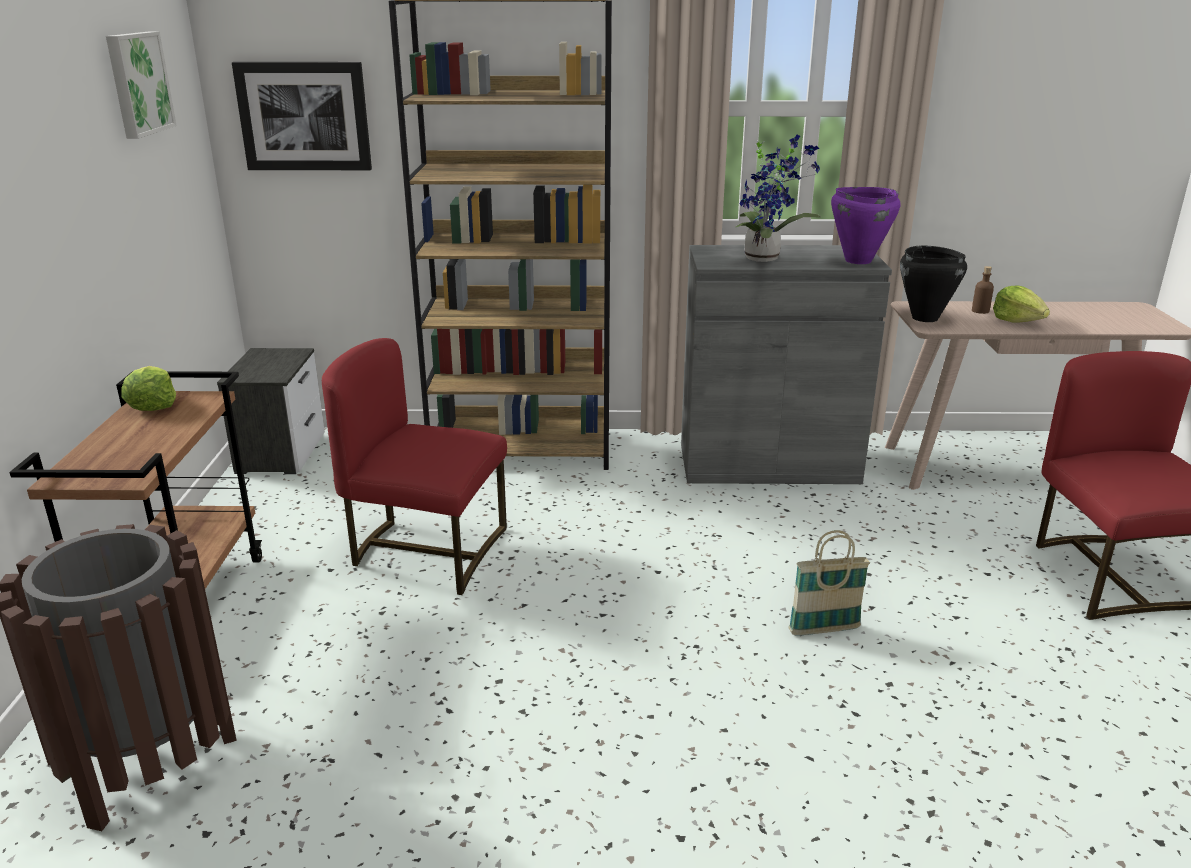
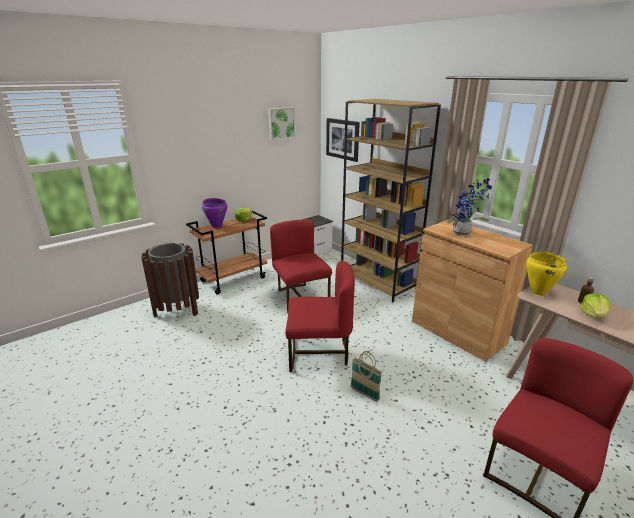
camera: 50 degrees right, 0 degrees up
grey cabinet [681,245,892,484] -> brown cabinet [412,220,533,362]
purple cooking pot [831,187,900,264] -> purple cooking pot moved to [202,198,227,228]
black cooking pot [900,246,967,322] -> yellow cooking pot [526,252,567,296]
none -> red chair [285,261,355,372]

